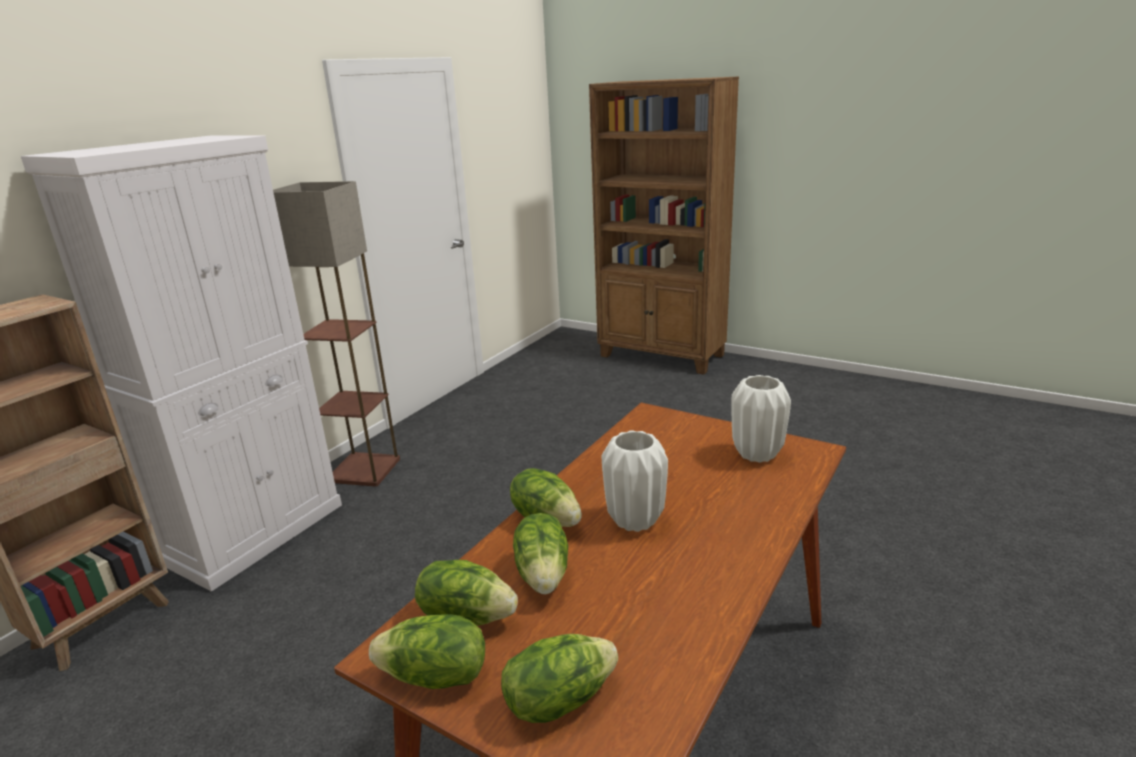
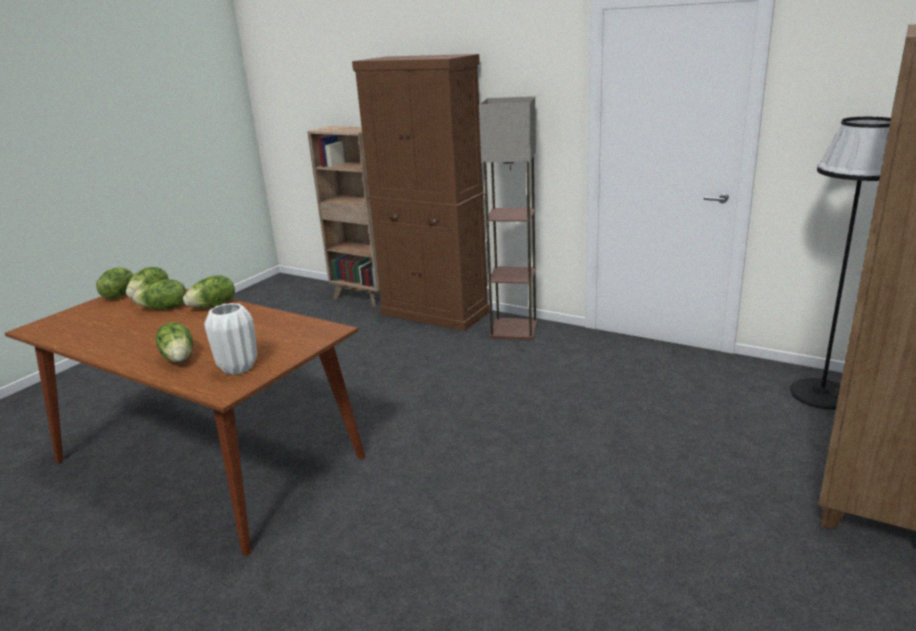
camera: 90 degrees right, 0 degrees up
white cabinet [21,136,342,592] -> brown cabinet [352,54,490,331]
lettuce [501,634,618,723] -> lettuce moved to [156,322,193,362]
white vase [602,430,668,532] -> none
none -> black floor lamp [790,117,891,410]

